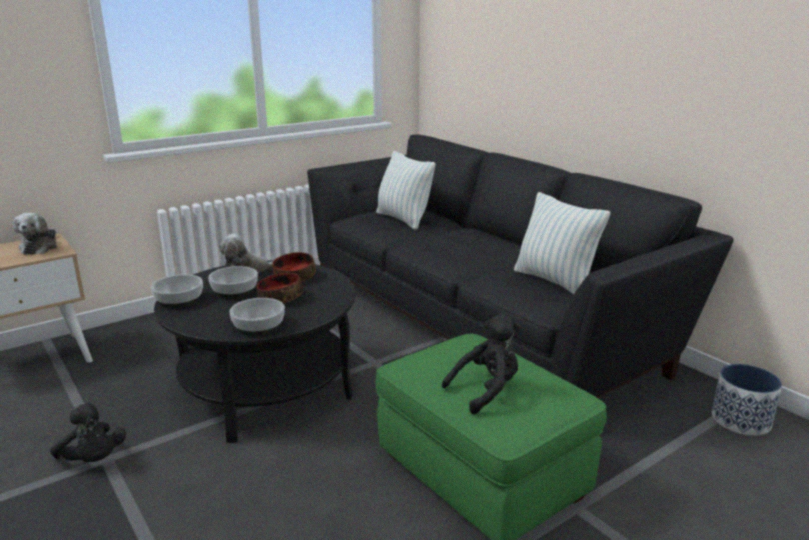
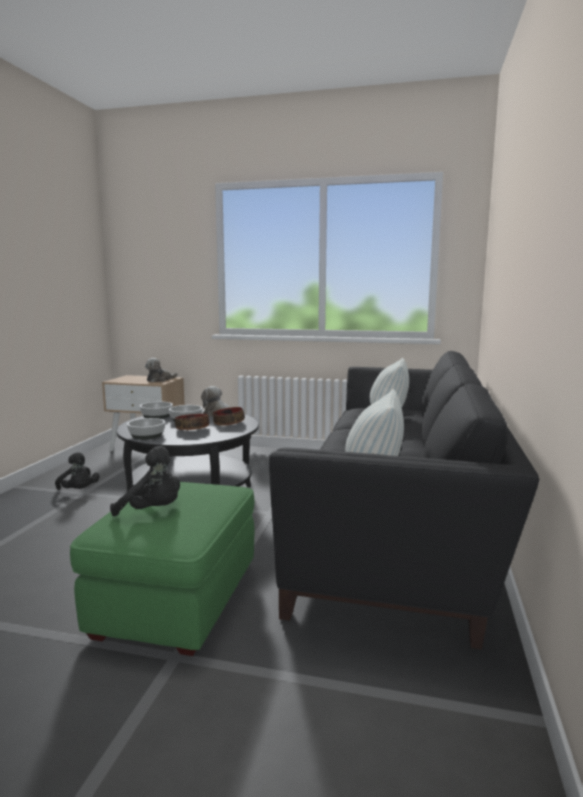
camera: 50 degrees right, 10 degrees down
black plush toy [50,403,126,462] -> black plush toy turned 45 degrees counterclockwise [55,452,100,490]
planter [712,364,782,436] -> none

